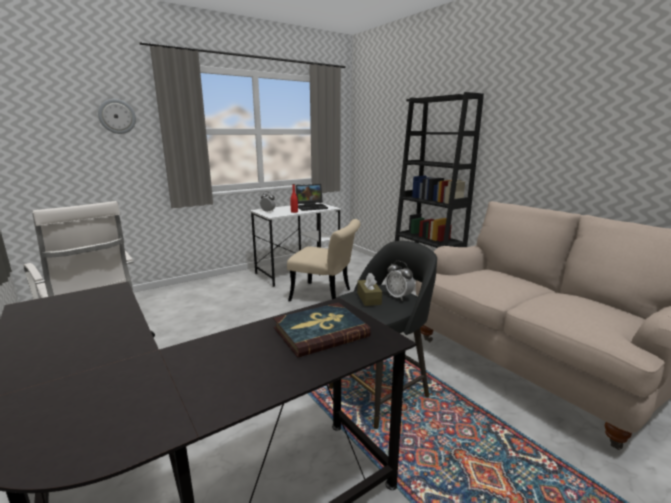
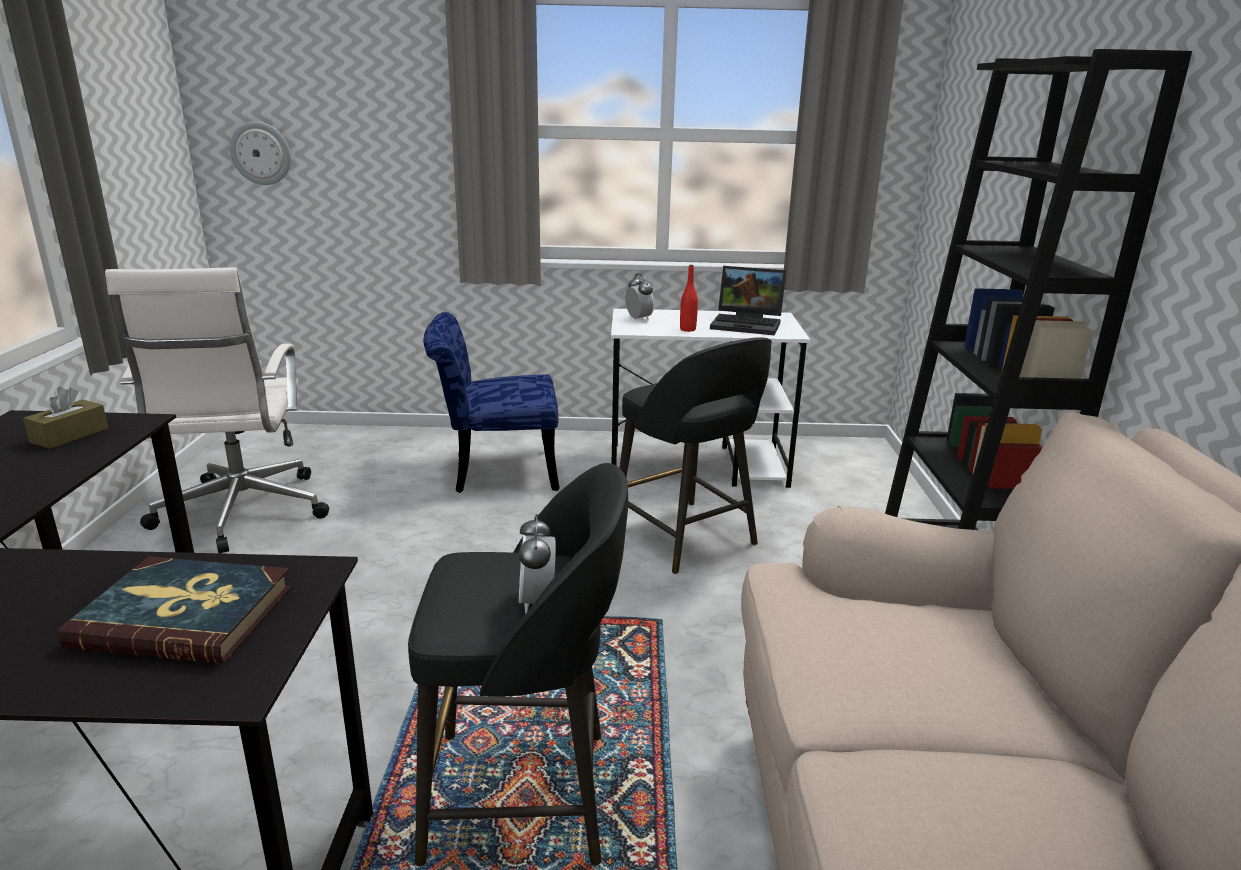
camera: 35 degrees right, 5 degrees up
wall clock [98,99,136,134] -> wall clock moved to [230,121,291,185]
beige chair [287,219,361,301] -> black stool [619,337,772,574]
brown tissue box [357,273,382,306] -> brown tissue box moved to [23,387,108,449]
none -> blue chair [423,312,559,493]

